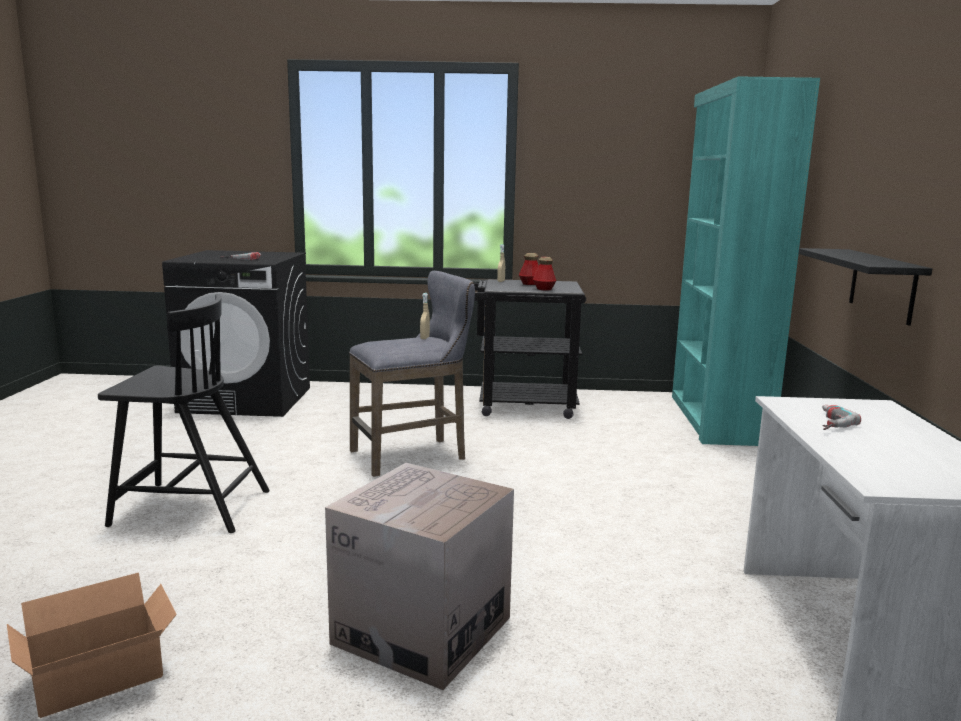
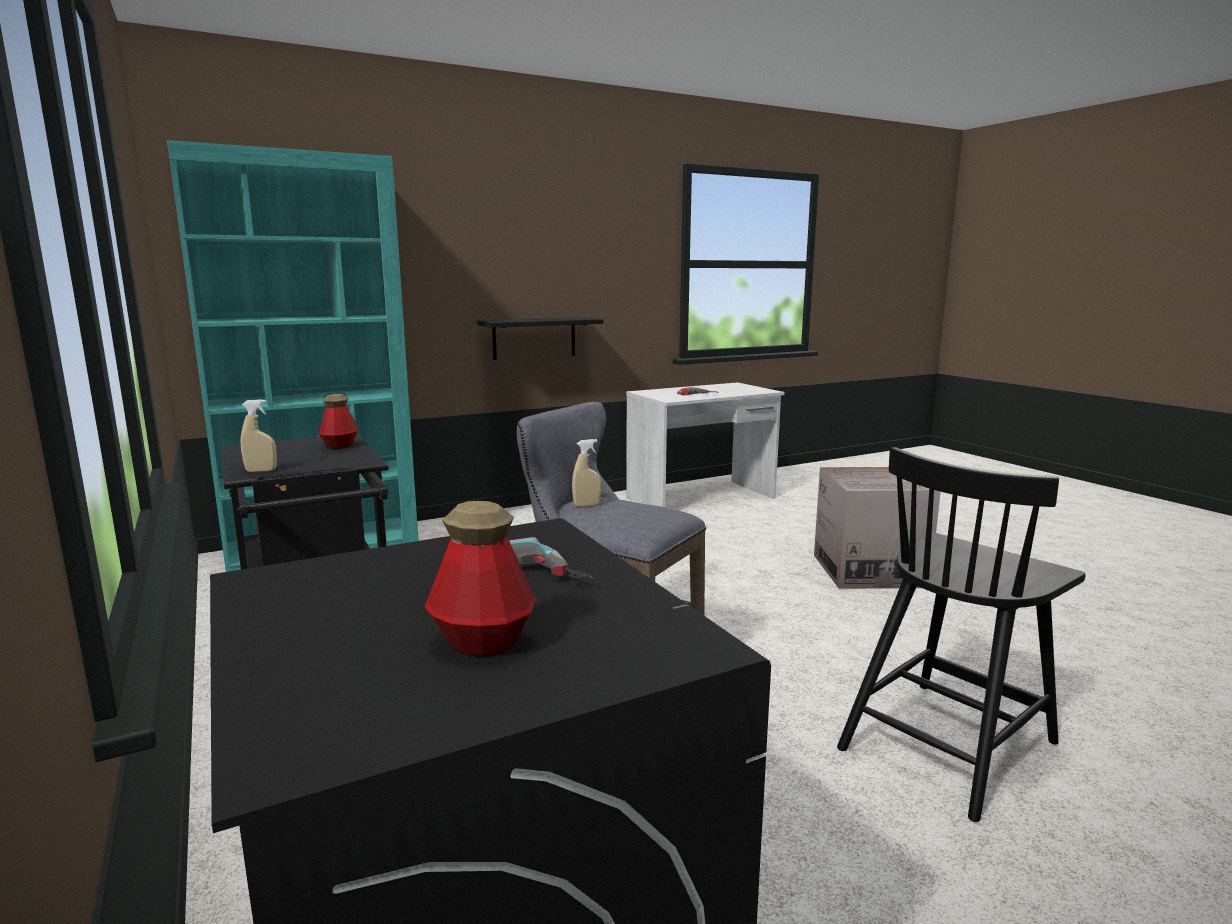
camera: 120 degrees left, 0 degrees up
cardboard box [7,573,177,718] -> none
black chair [98,294,270,533] -> black chair turned 105 degrees counterclockwise [837,447,1086,822]
bottle [519,253,539,285] -> bottle moved to [425,501,536,657]

